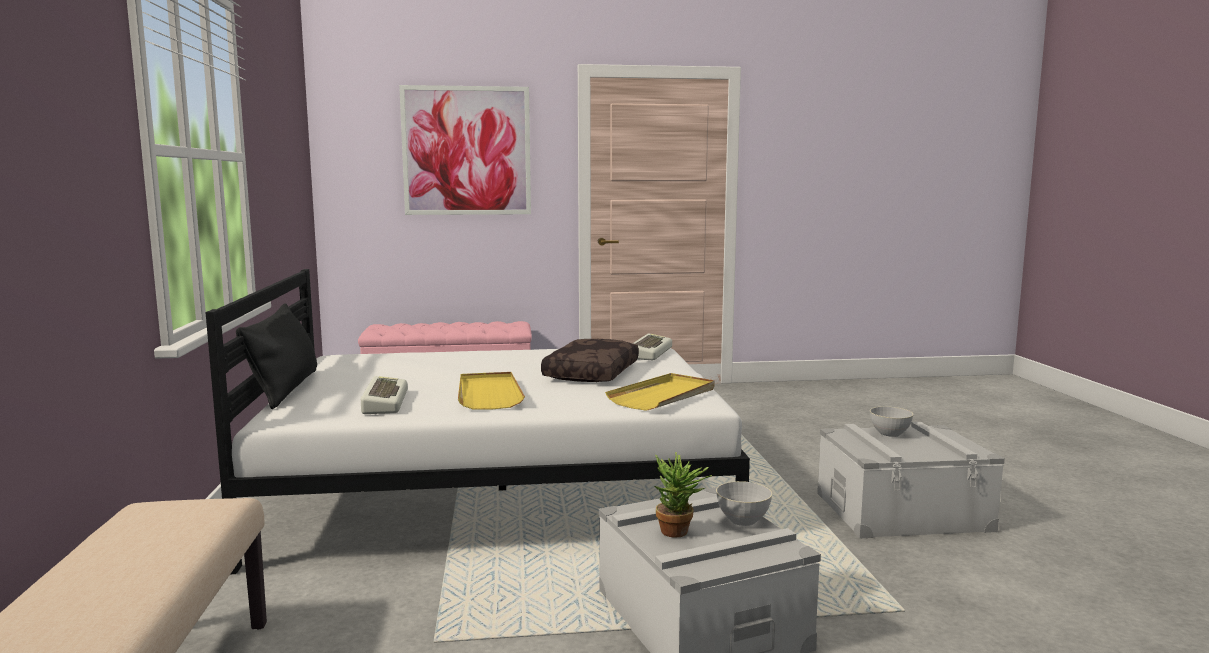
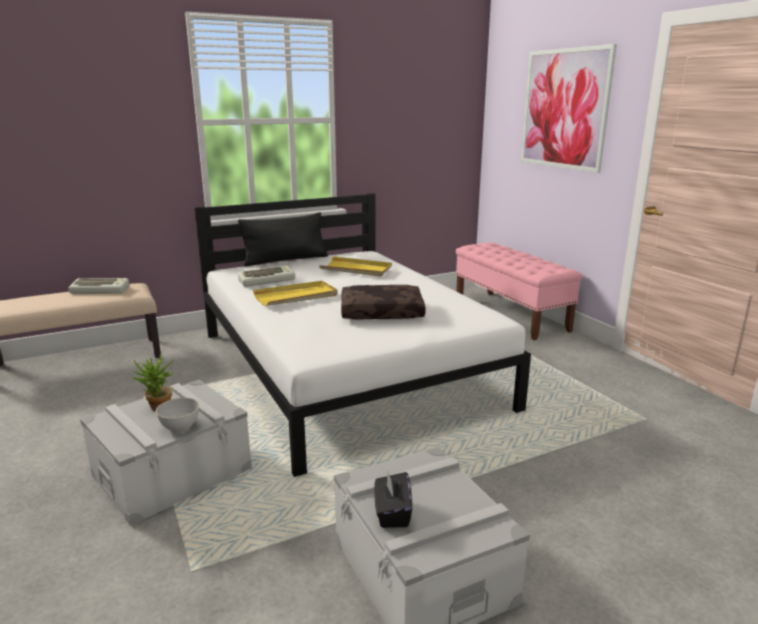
camera: 70 degrees right, 10 degrees up
yellow tray [605,373,715,411] -> yellow tray moved to [319,256,392,277]
keyboard [633,333,672,360] -> keyboard moved to [68,278,130,294]
grey bowl [870,407,913,437] -> none
none -> black tissue box [374,470,412,528]

